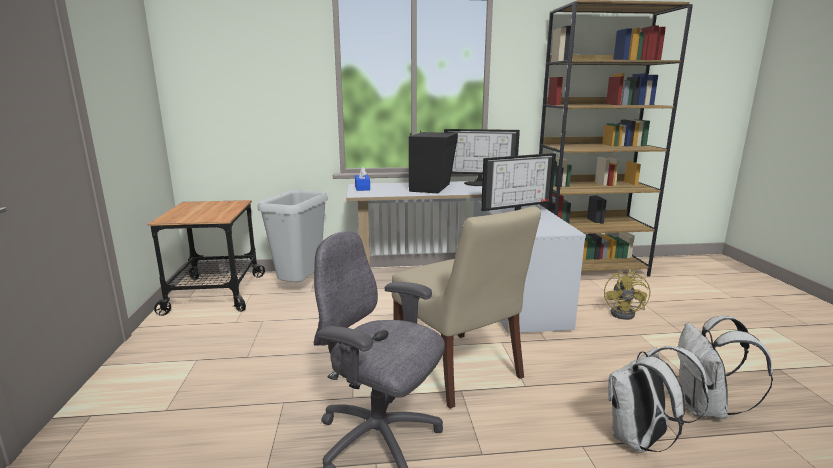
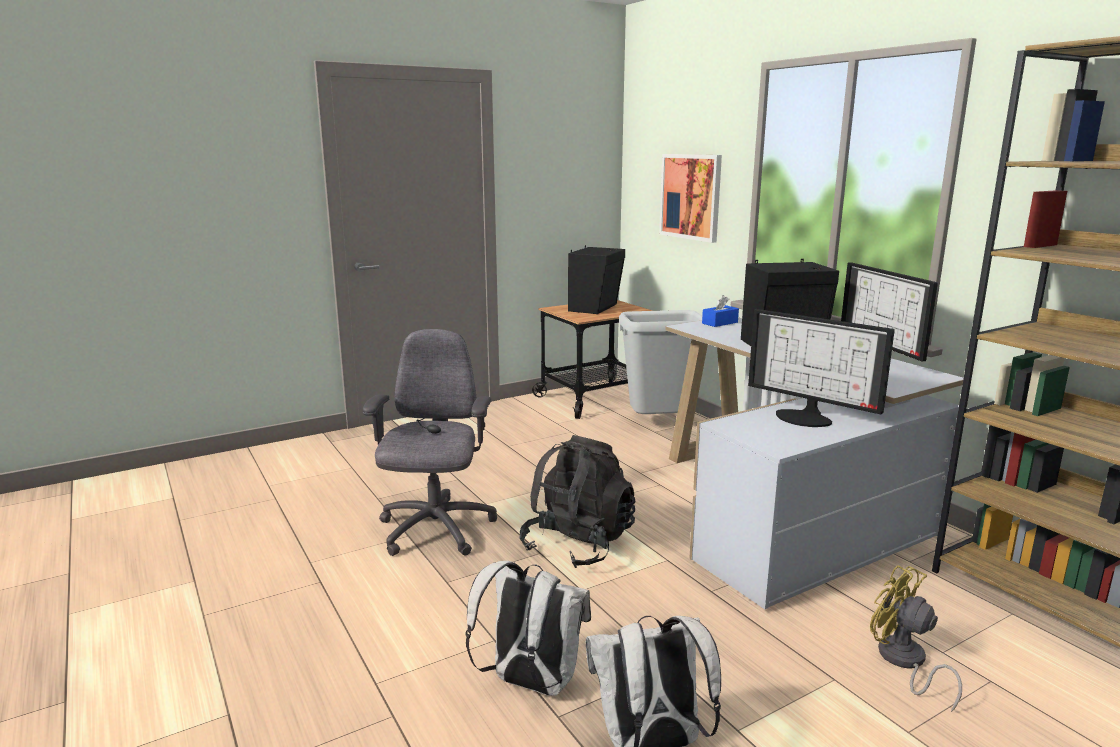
camera: 65 degrees right, 0 degrees up
beige chair [391,207,541,409] -> black backpack [519,435,636,568]
yellow fan [604,270,650,320] -> yellow fan turned 60 degrees clockwise [870,565,962,712]
none -> black speaker [568,245,625,314]
none -> picture [659,154,722,243]

